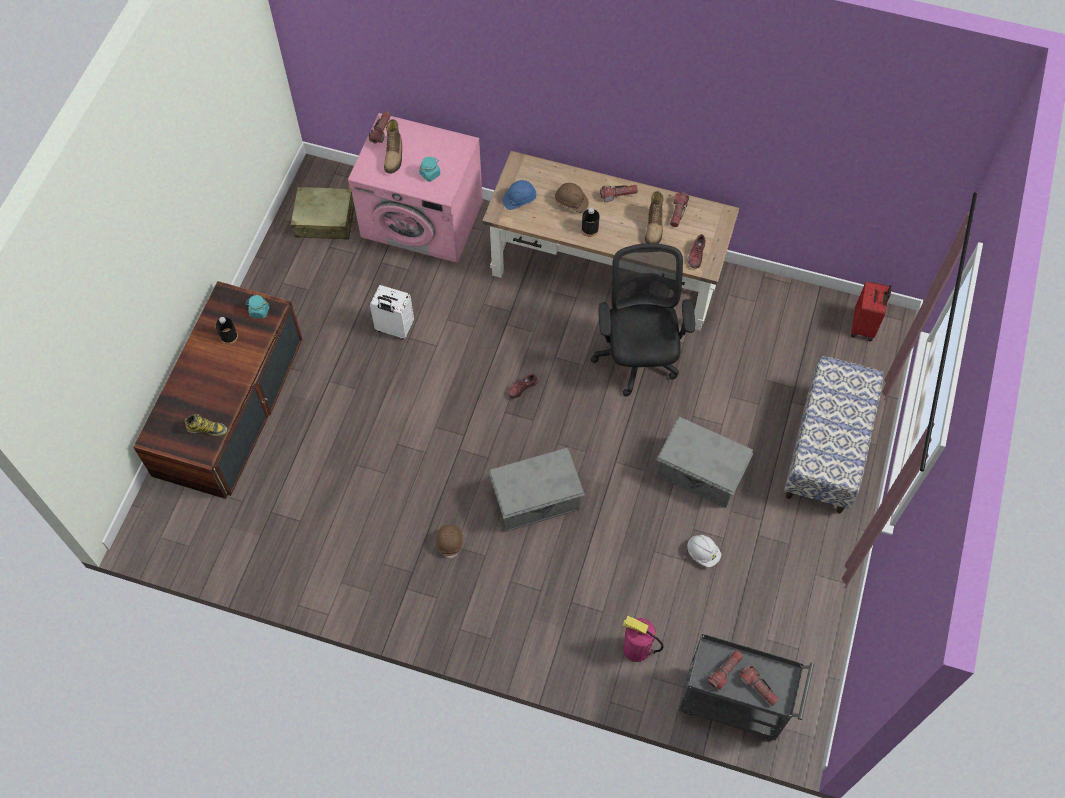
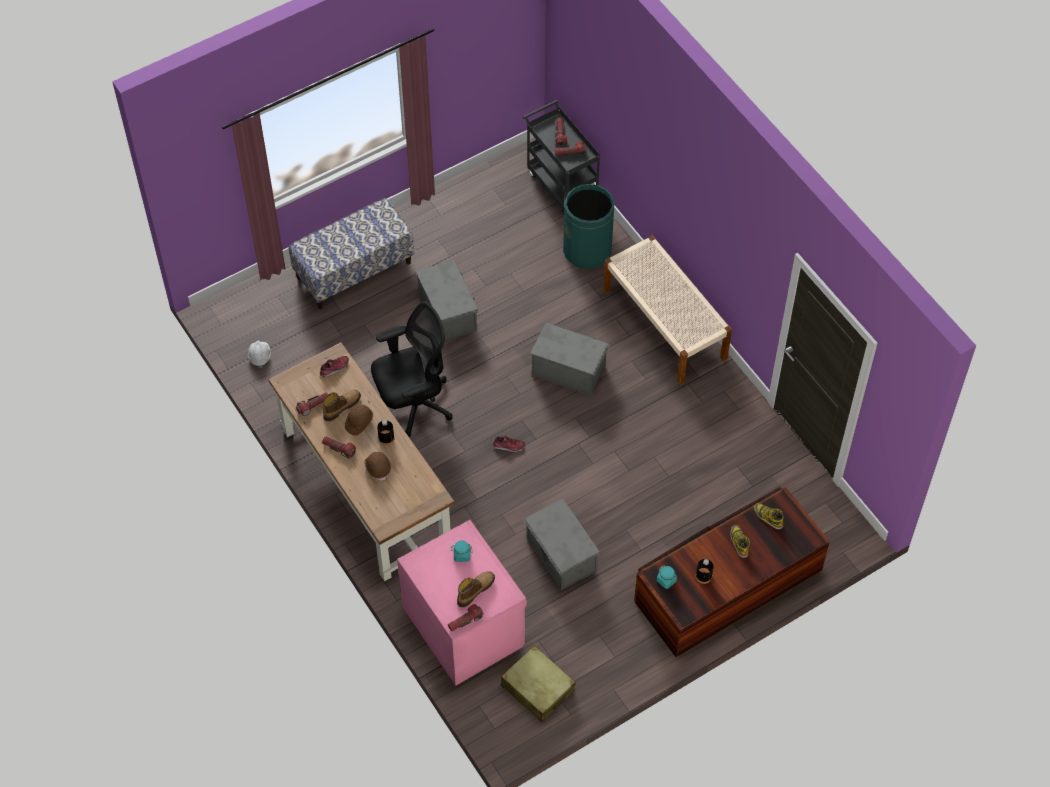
camera: 140 degrees left, 5 degrees down
white suitcase [370,285,414,340] -> grey storage box [523,498,600,590]
brown hard hat [436,525,463,559] -> brown hard hat moved to [345,404,373,436]
blue hard hat [503,180,537,210] -> none
black office chair [590,243,695,397] -> black office chair turned 150 degrees counterclockwise [371,301,453,437]
fire extinguisher [622,616,664,662] -> green trash can [563,184,614,269]
white hard hat [687,535,721,567] -> white hard hat moved to [248,341,271,368]
red suitcase [851,281,892,341] -> none
none -> beige bench [603,235,732,385]
none -> boot [731,525,750,558]

